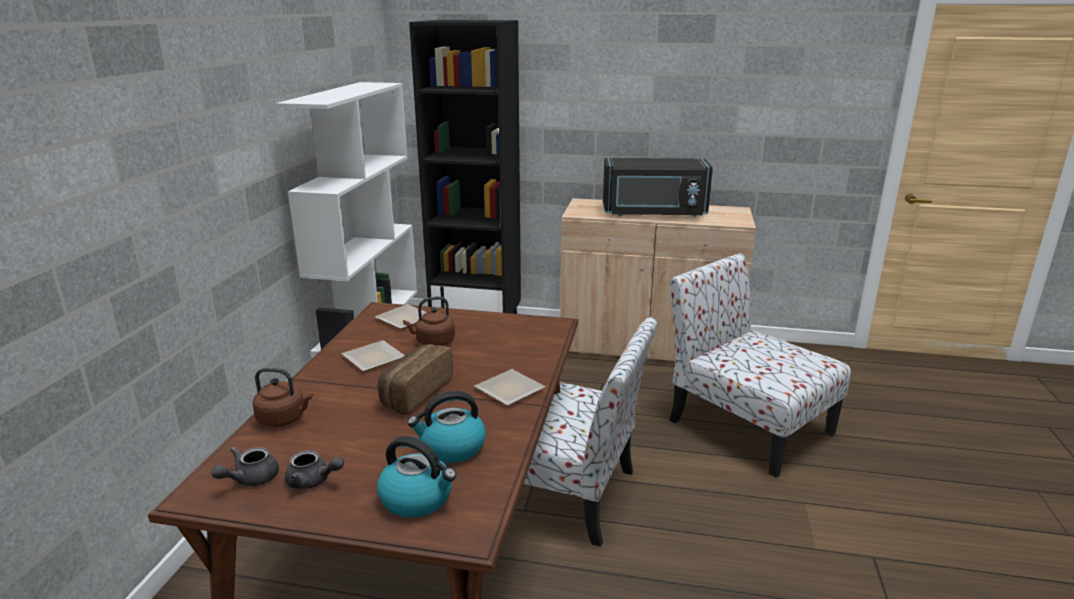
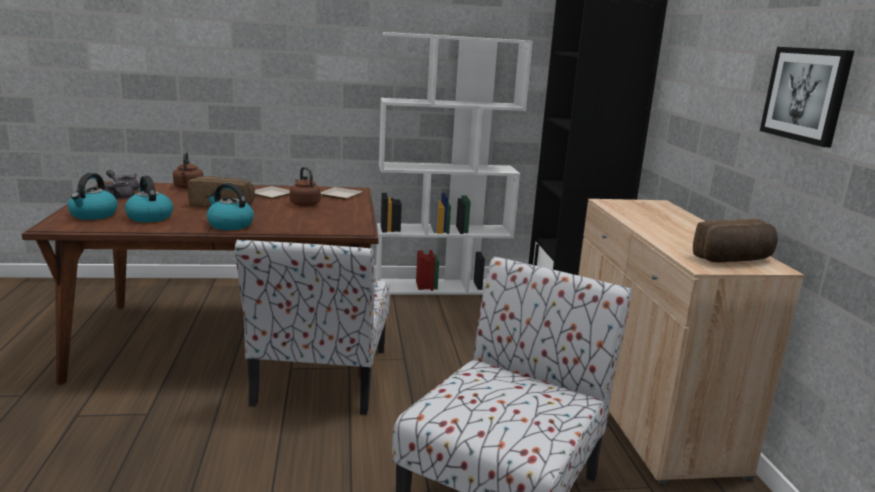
camera: 70 degrees right, 5 degrees down
plate [474,369,546,406] -> kettle [207,183,254,230]
black microwave [603,158,713,217] -> none
none -> bread [693,219,778,263]
none -> picture [760,47,854,147]

